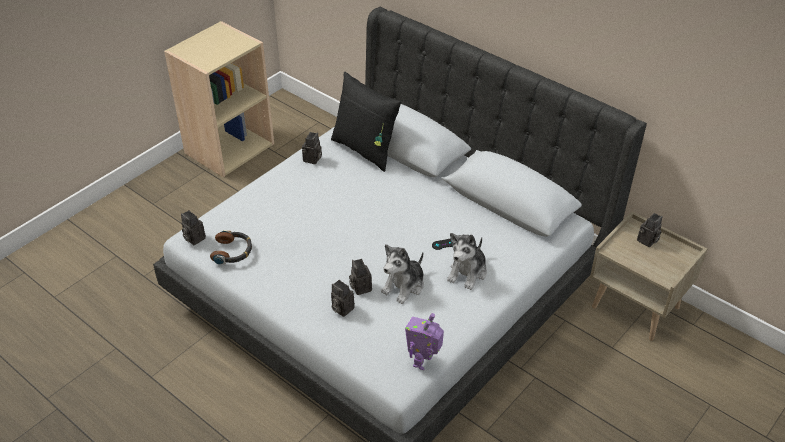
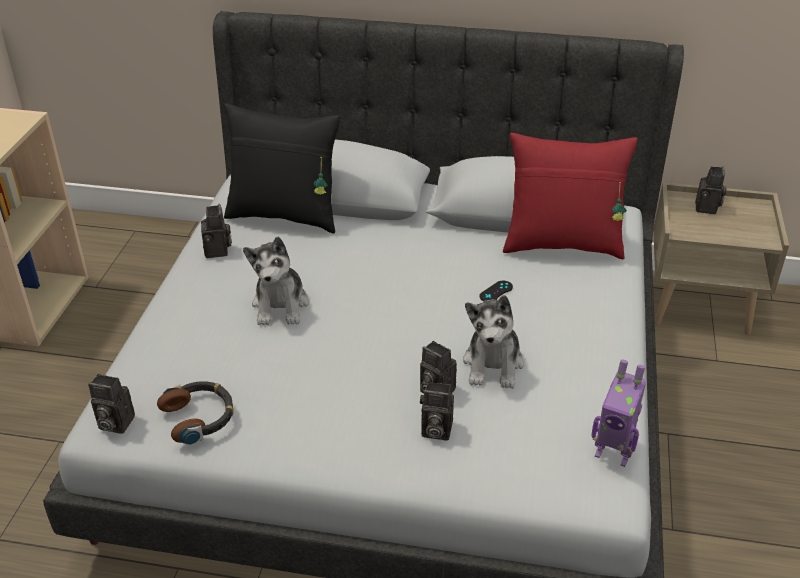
camera: 30 degrees left, 5 degrees down
toy robot [405,313,444,371] -> toy robot turned 60 degrees counterclockwise [591,360,646,467]
plush toy [447,233,487,290] -> plush toy moved to [243,237,309,325]
none -> red pillow [502,133,638,260]

